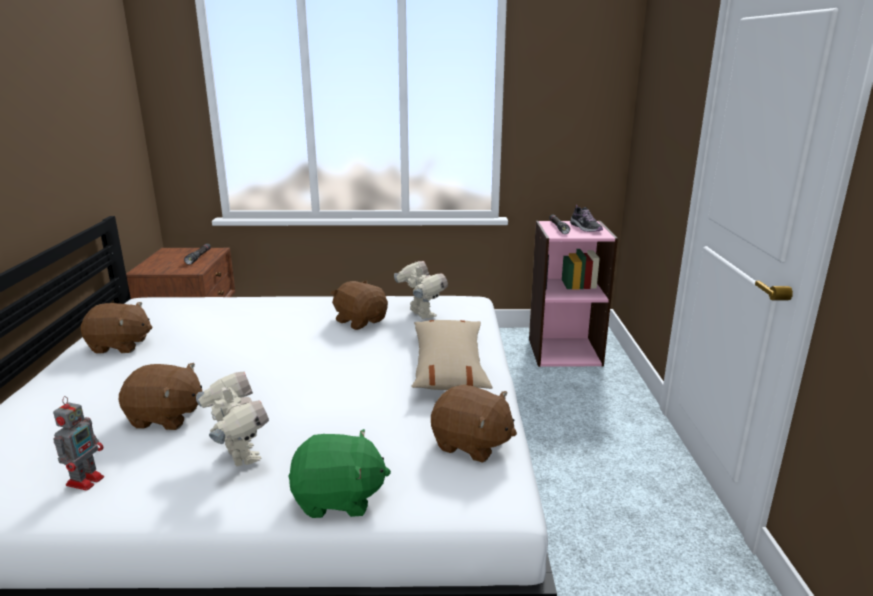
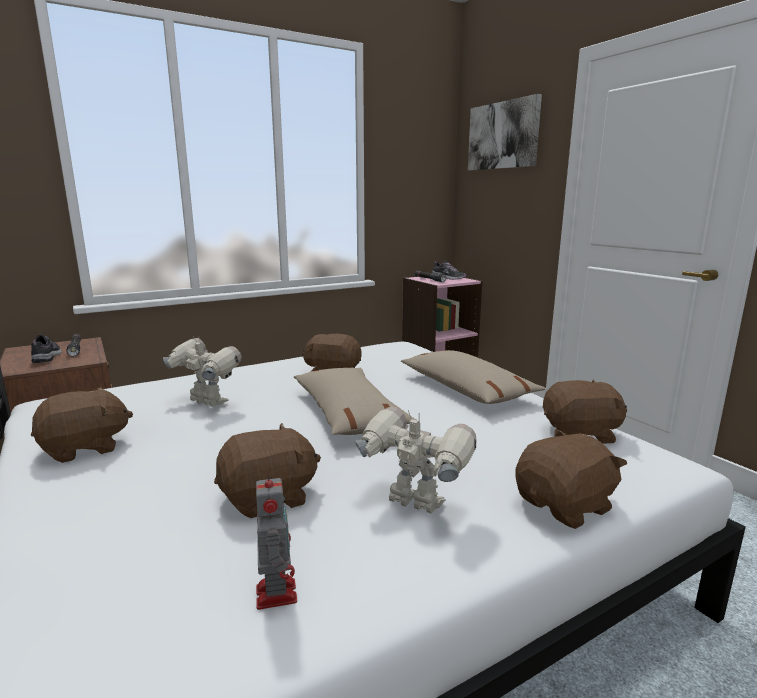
camera: 30 degrees left, 5 degrees down
green plush toy [288,429,391,518] -> brown plush toy [515,429,627,529]
toy robot [394,261,448,319] -> toy robot moved to [163,336,242,407]
none -> shoe [31,335,62,363]
none -> beige pillow [294,367,416,435]
none -> picture [468,94,542,171]

